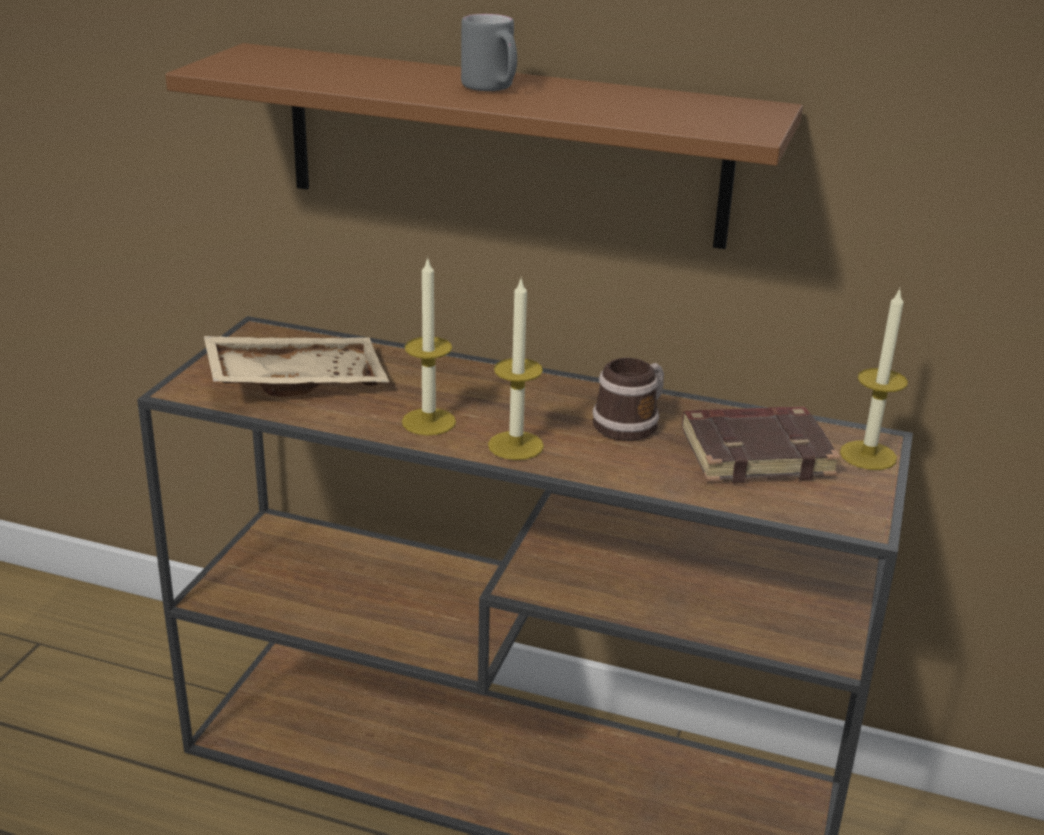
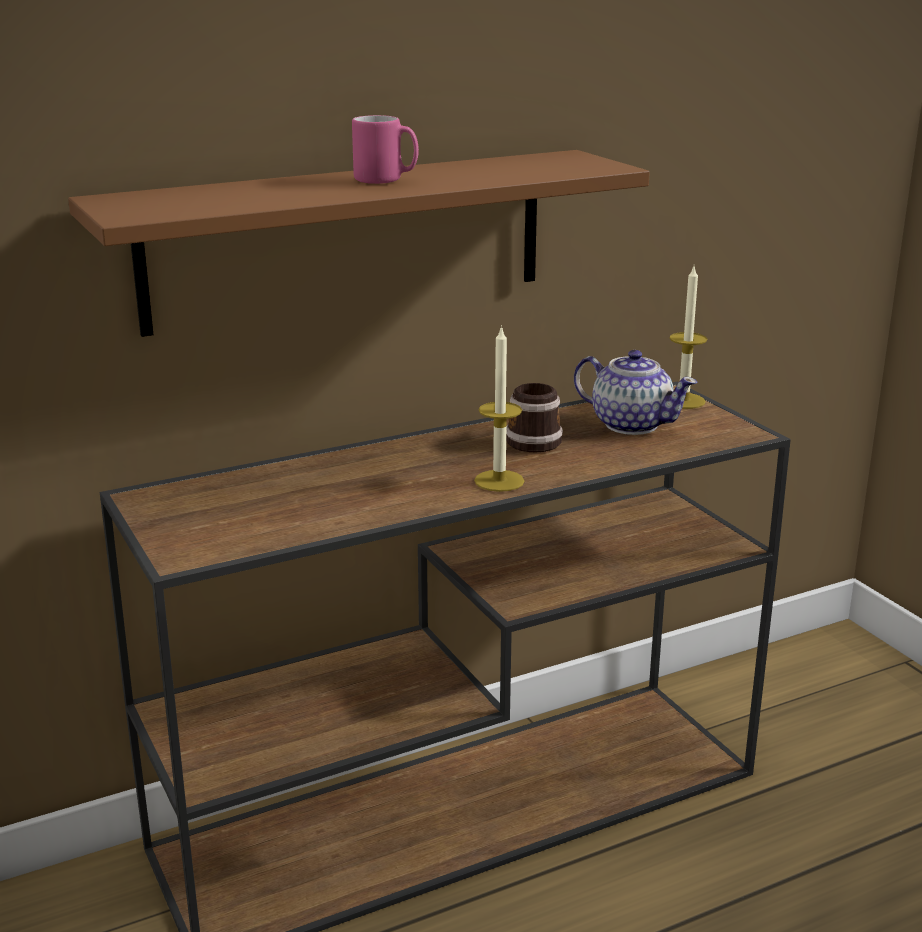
camera: 45 degrees left, 5 degrees down
beige tray [204,336,389,396] -> none
candle [402,257,456,436] -> none
grey mug [461,14,517,91] -> pink mug [352,115,419,184]
brown book [682,406,840,483] -> teapot [574,350,697,435]

